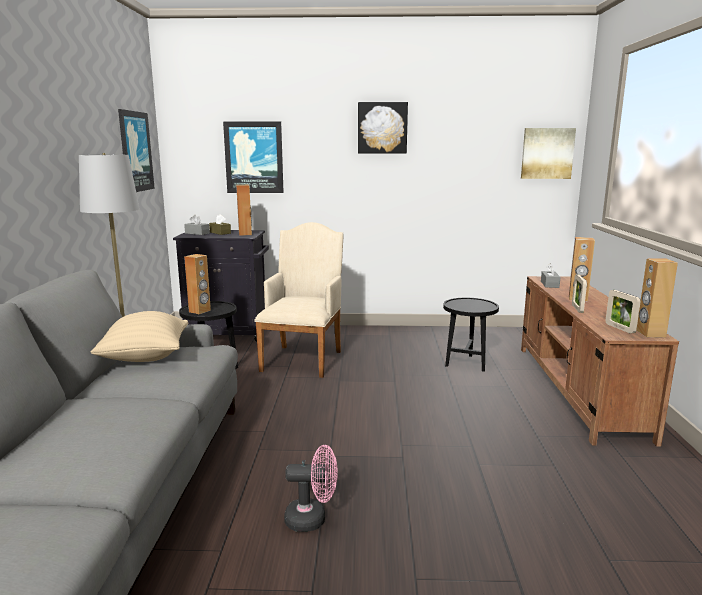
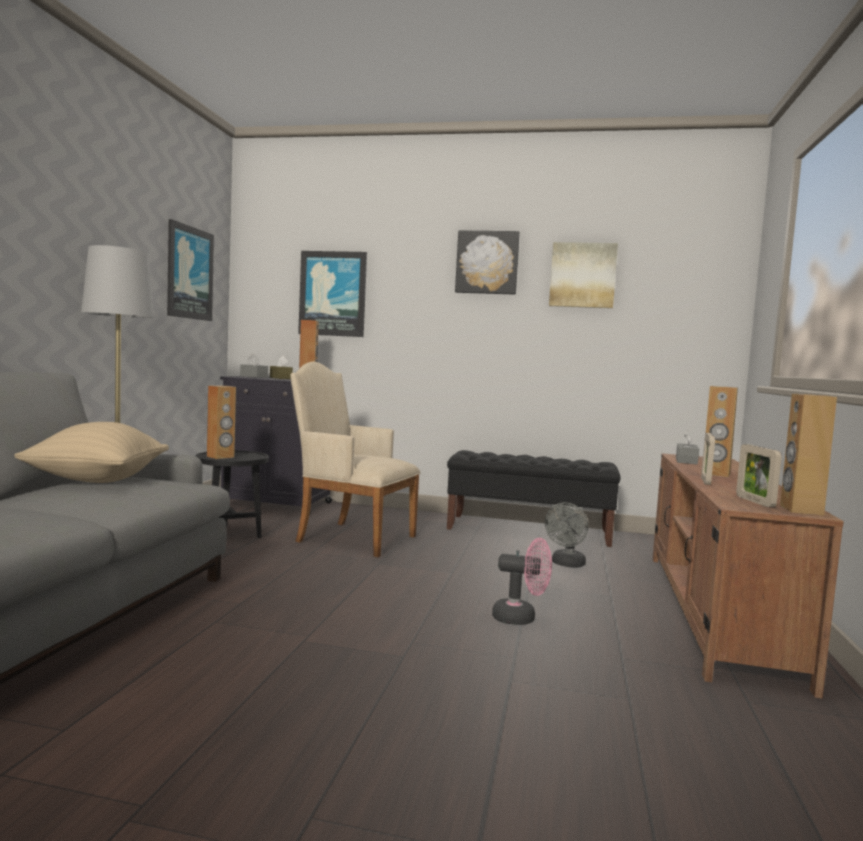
camera: 10 degrees right, 10 degrees down
beige armchair [254,222,344,378] -> beige armchair turned 90 degrees counterclockwise [290,361,421,557]
pink fan [284,445,338,532] -> pink fan moved to [492,538,552,625]
black side table [443,298,499,372] -> grey fan [545,502,588,568]
picture [521,128,576,179] -> picture moved to [549,242,618,308]
none -> black bench [447,450,621,547]

